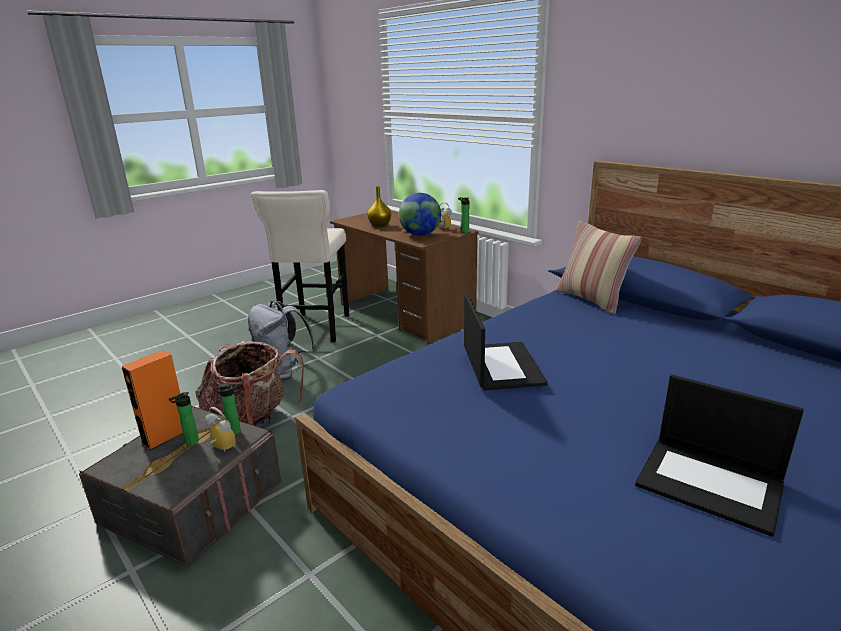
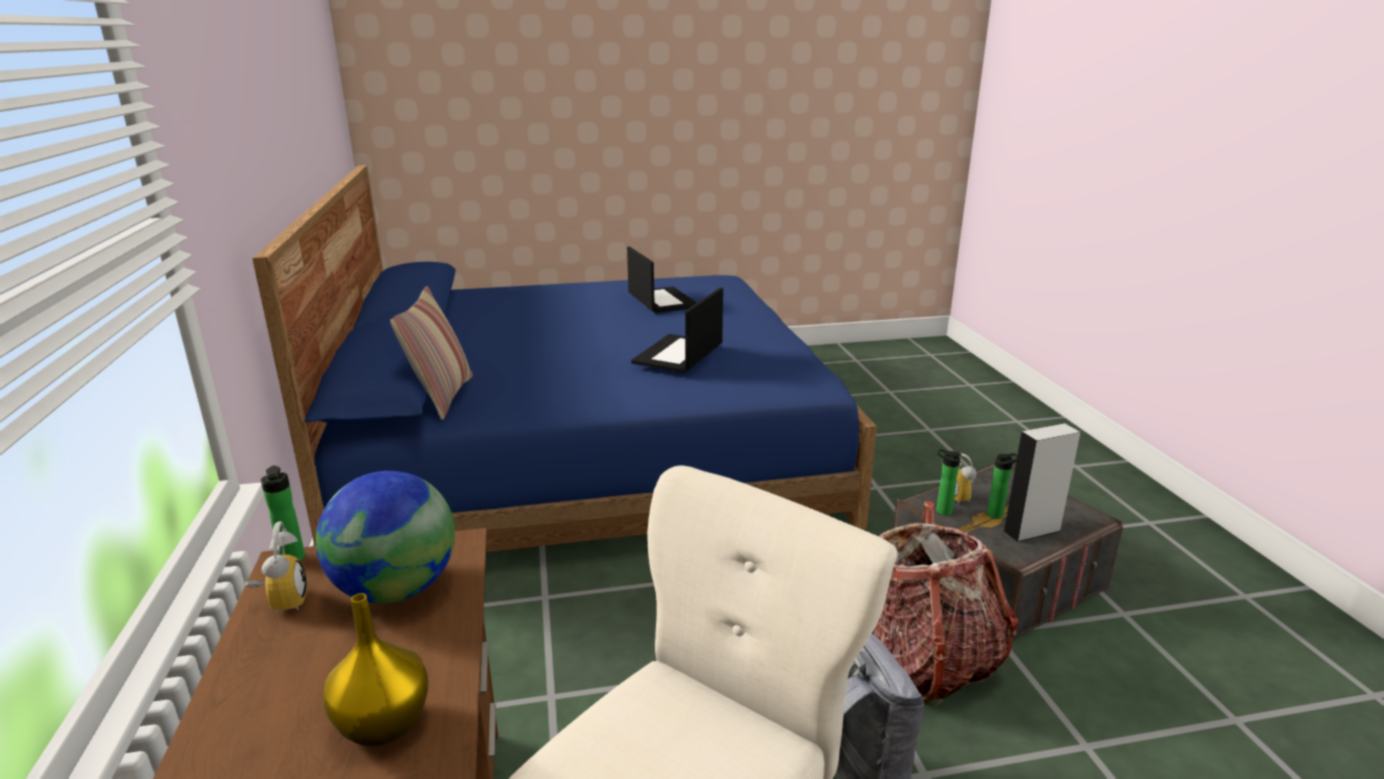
camera: 150 degrees left, 0 degrees up
orange speaker [122,350,183,450] -> grey speaker [1004,423,1081,542]

